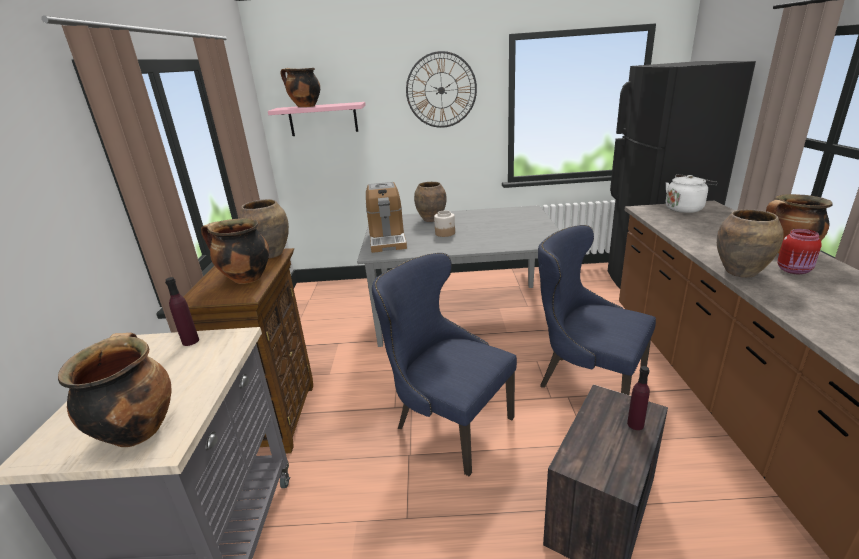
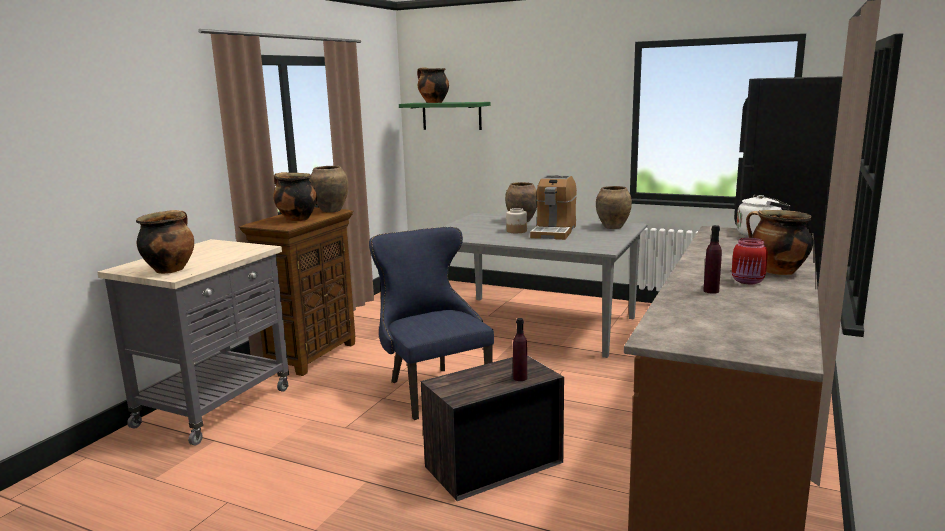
camera: 25 degrees right, 10 degrees down
purple bottle [165,277,199,346] -> purple bottle moved to [703,225,722,294]
pink shelf [268,102,366,136] -> green shelf [399,102,490,130]
coffee machine [366,182,407,253] -> coffee machine moved to [530,175,577,240]
wall clock [406,51,477,128] -> none
blue chair [538,225,656,395] -> none
brown vase [717,209,783,278] -> brown vase moved to [596,186,632,229]

